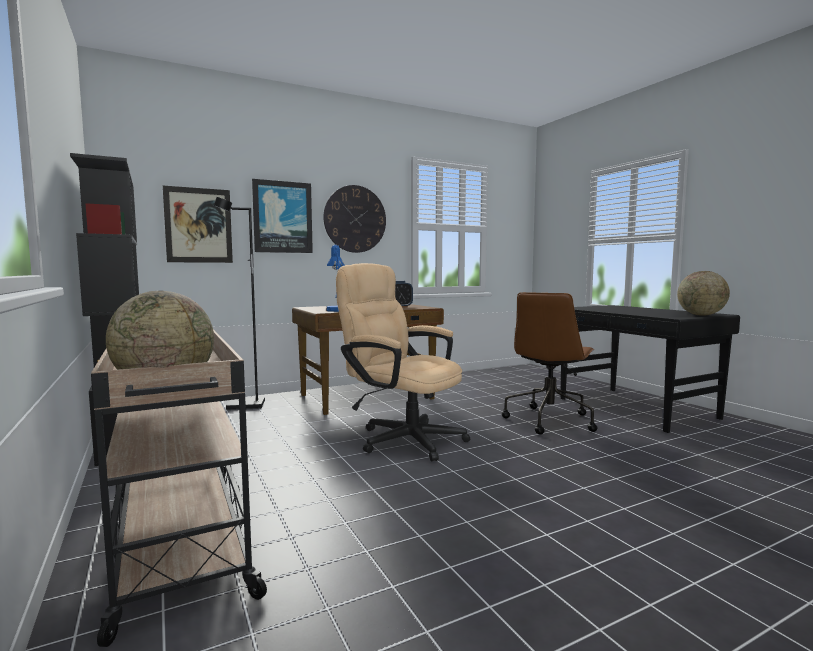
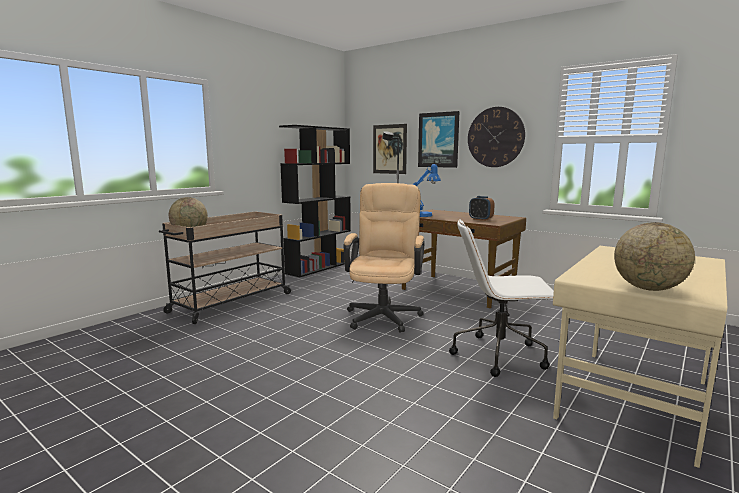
camera: 65 degrees right, 5 degrees up
brown office chair [502,292,597,435] -> white office chair [449,219,554,377]
black desk [560,305,740,433] -> beige desk [553,246,727,468]

